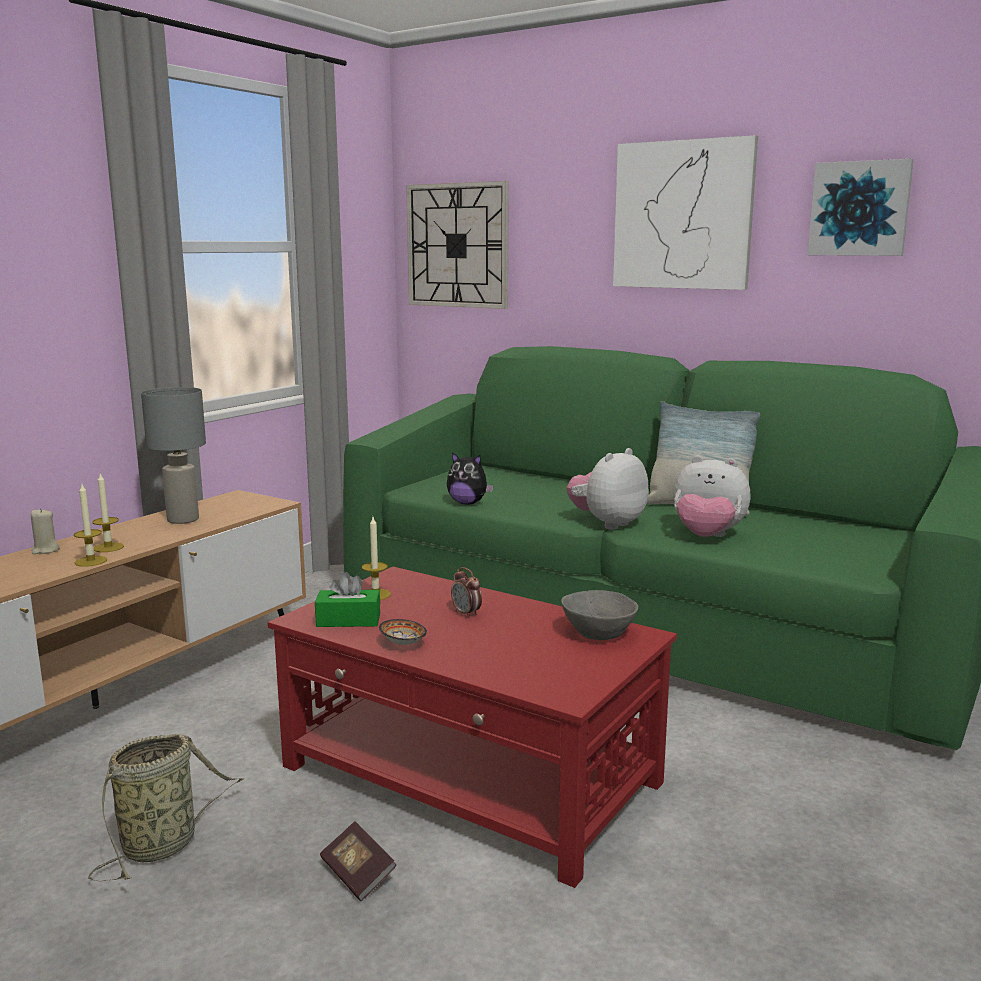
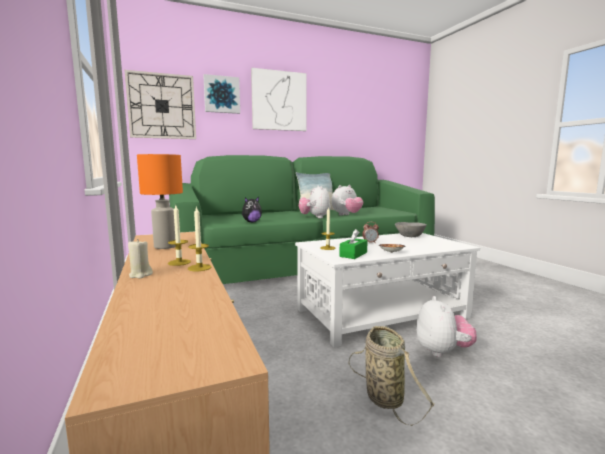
camera: 55 degrees left, 5 degrees down
grey table lamp [141,387,206,524] -> orange table lamp [137,154,183,249]
red coffee table [268,567,677,888] -> white coffee table [295,233,480,347]
book [320,821,397,901] -> plush toy [417,296,477,357]
picture [808,159,914,256] -> picture moved to [203,74,240,114]

